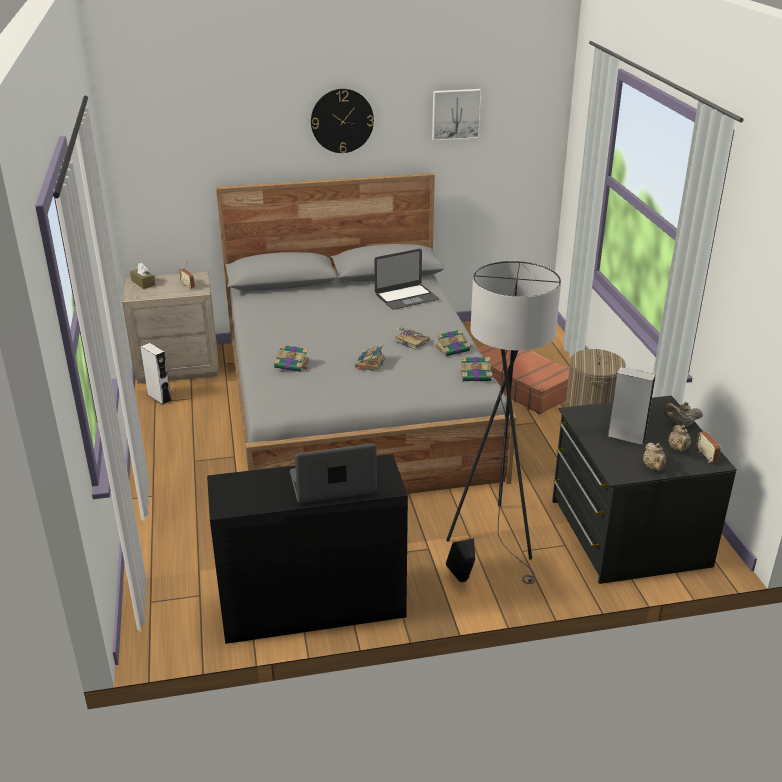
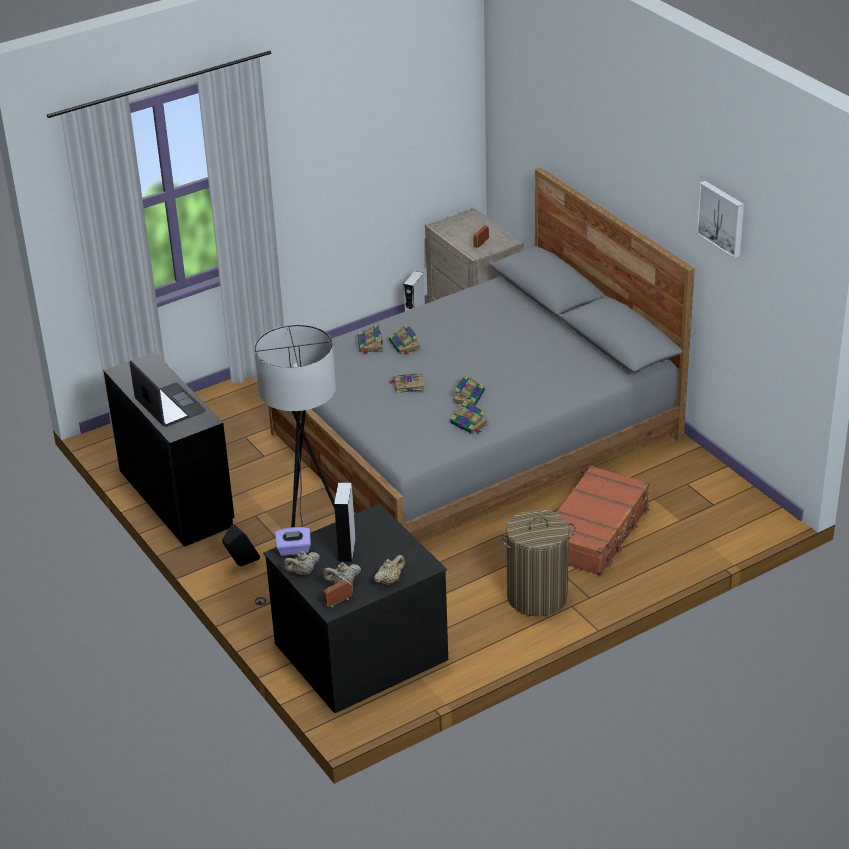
camera: 70 degrees right, 5 degrees up
brown tissue box [130,263,155,289] -> none
wall clock [311,89,374,153] -> none
laptop [375,249,439,310] -> none
book [460,357,496,381] -> book moved to [389,323,421,355]
beige teapot [664,402,703,427] -> beige teapot turned 60 degrees clockwise [374,555,405,585]
none -> purple tissue box [275,527,311,556]

